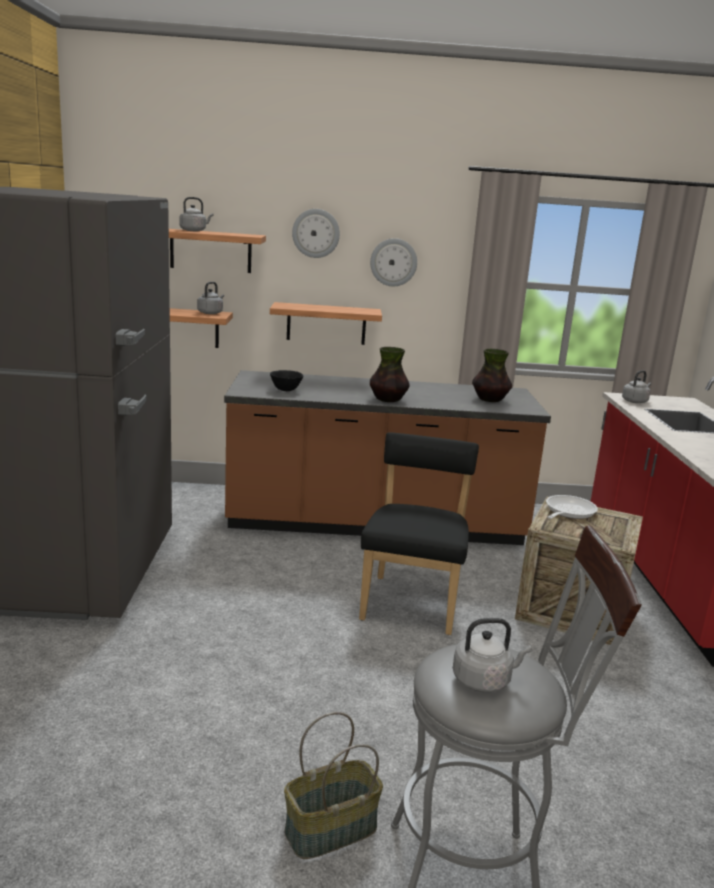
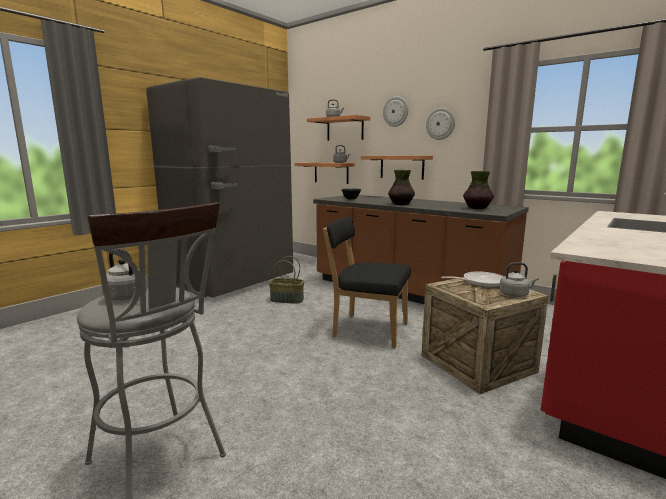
camera: 40 degrees right, 5 degrees down
basket [284,712,383,859] -> basket moved to [269,256,304,304]
black chair [359,432,479,635] -> black chair turned 120 degrees counterclockwise [323,216,411,348]
grey kettle [622,370,651,403] -> grey kettle moved to [499,262,538,297]

